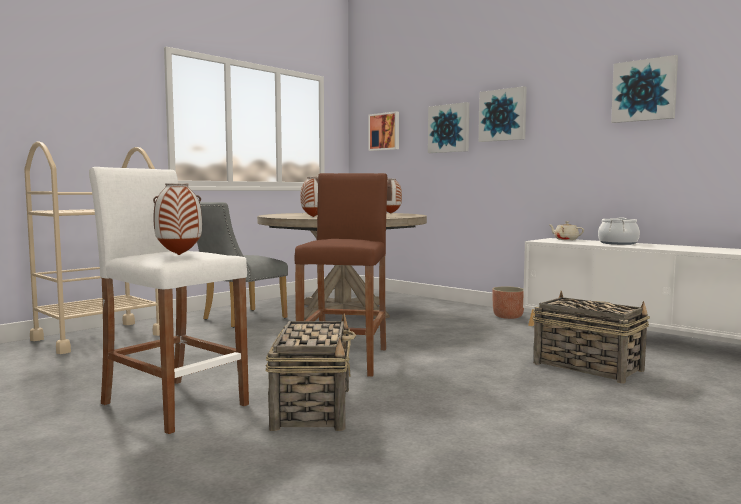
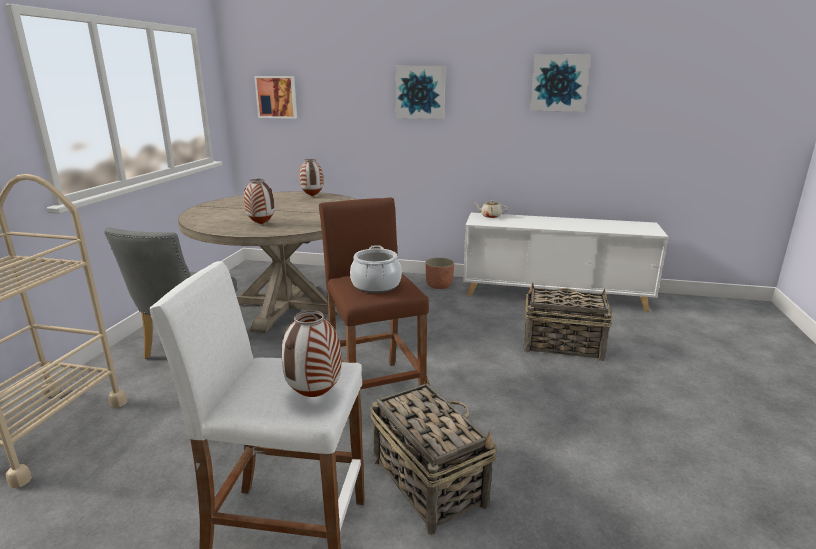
camera: 30 degrees left, 15 degrees up
picture [428,102,469,153] -> none
cooking pot [598,218,640,245] -> cooking pot moved to [350,245,402,293]

